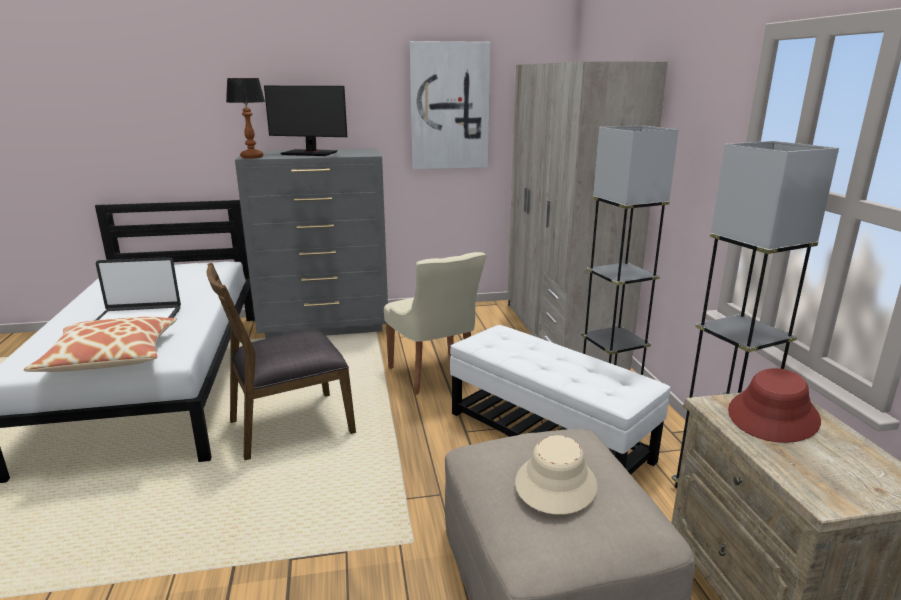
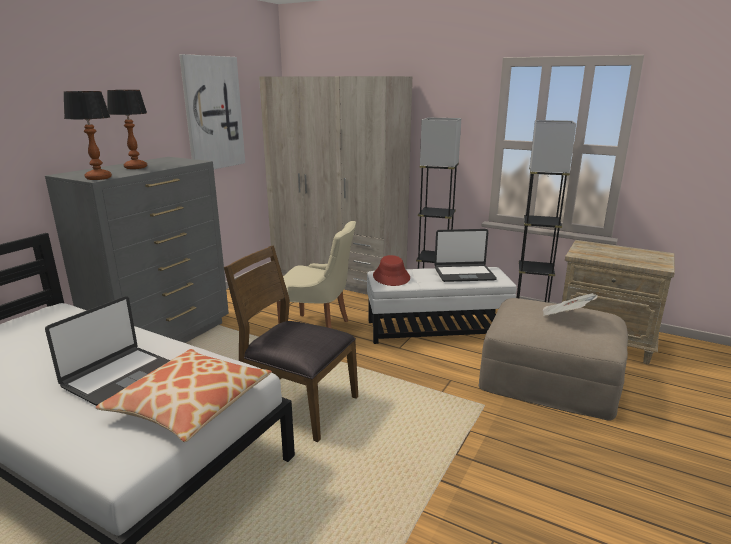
camera: 50 degrees left, 0 degrees up
brown chair [207,263,356,460] -> brown chair turned 105 degrees clockwise [224,245,358,442]
monitor [264,86,347,156] -> table lamp [107,90,147,169]
beige hat [515,435,598,515] -> newspaper [543,293,598,316]
red hat [728,368,821,443] -> red hat moved to [373,255,410,286]
none -> laptop [434,229,497,282]

